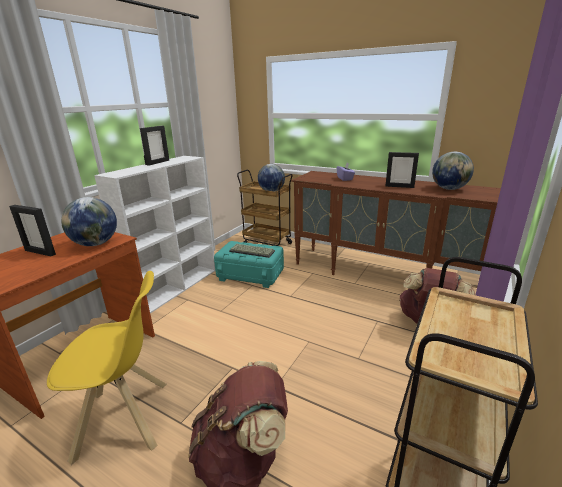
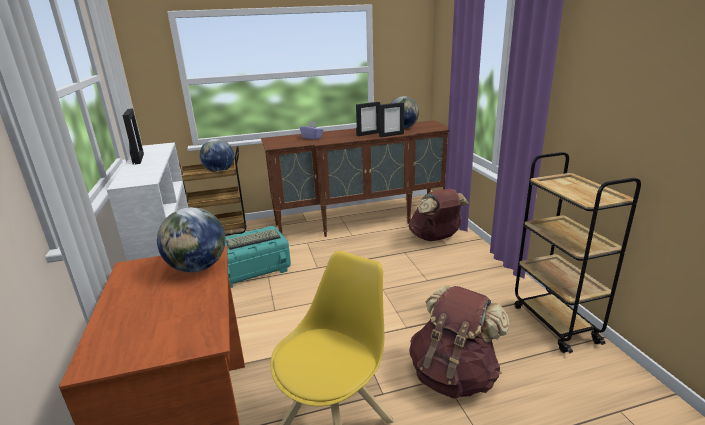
camera: 45 degrees left, 0 degrees up
picture frame [9,205,56,256] -> picture frame moved to [379,102,404,137]

